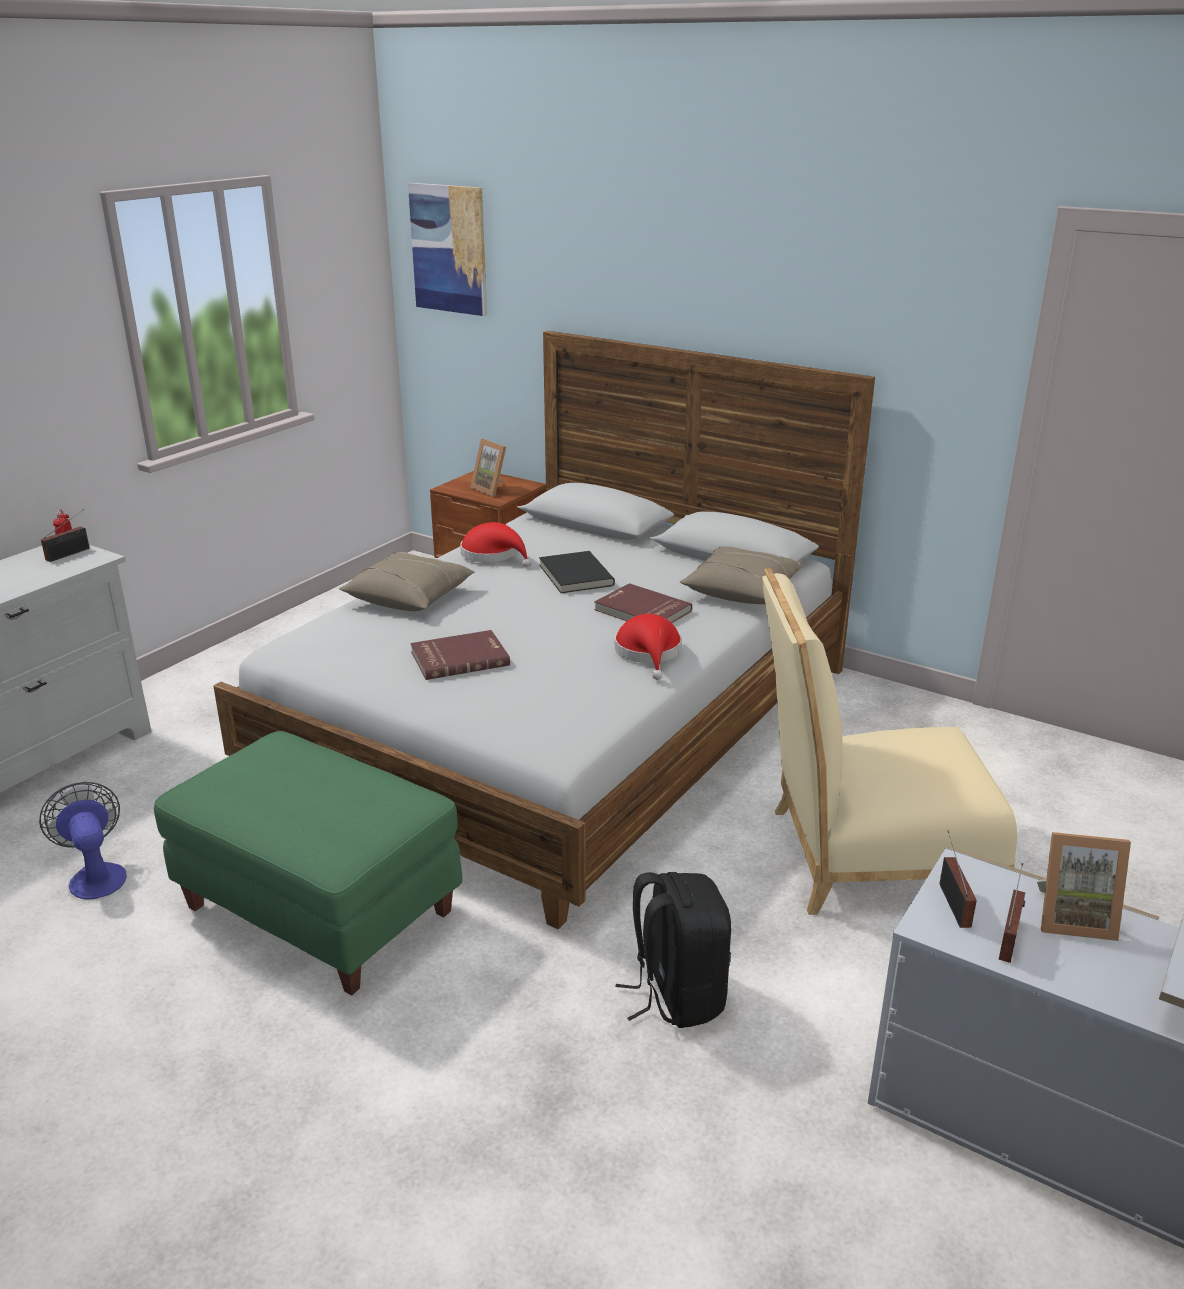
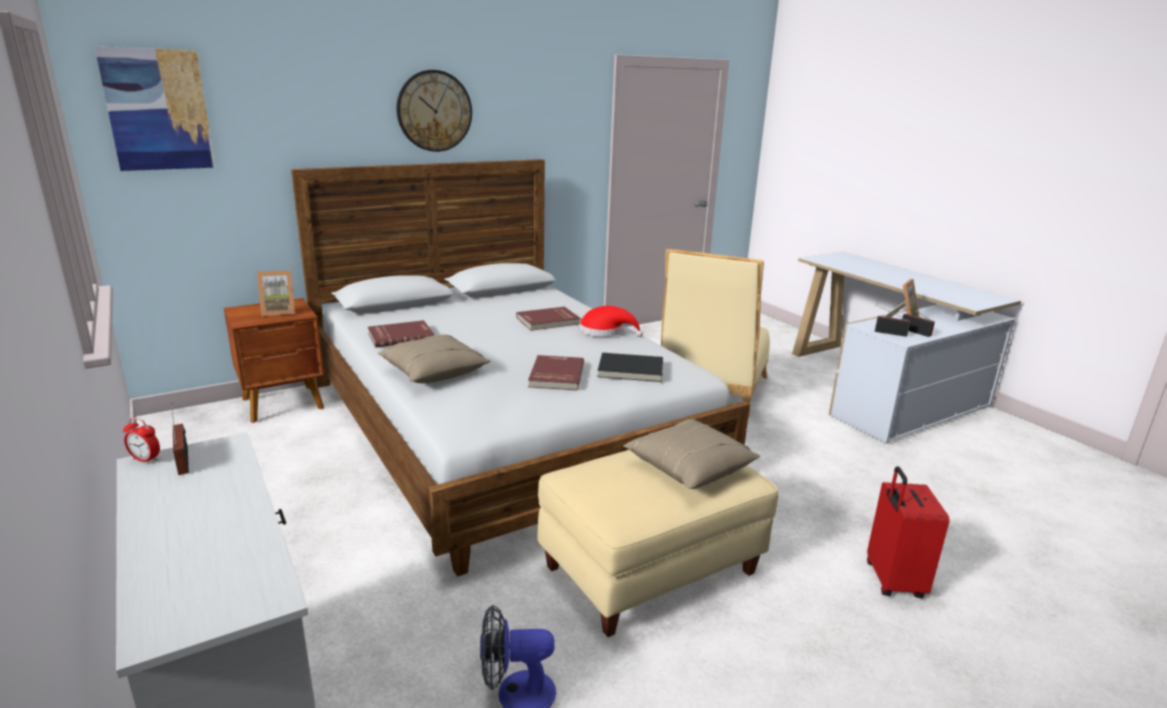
camera: 65 degrees left, 5 degrees down
green ottoman [154,731,463,995] -> beige ottoman [538,450,779,637]
red hat [460,522,531,567] -> red book [368,320,434,348]
black book [539,551,615,593] -> black book moved to [597,353,663,382]
black backpack [616,872,731,1028] -> none
beige pillow [680,546,804,604] -> beige pillow moved to [623,419,760,489]
none -> wall clock [396,70,472,152]
none -> red suitcase [867,466,949,598]

